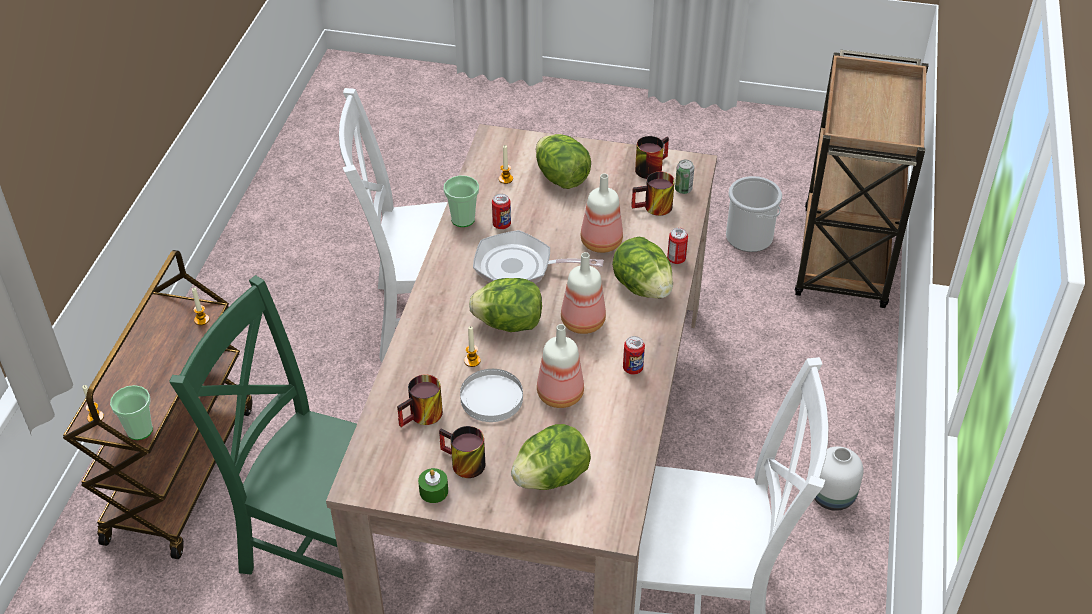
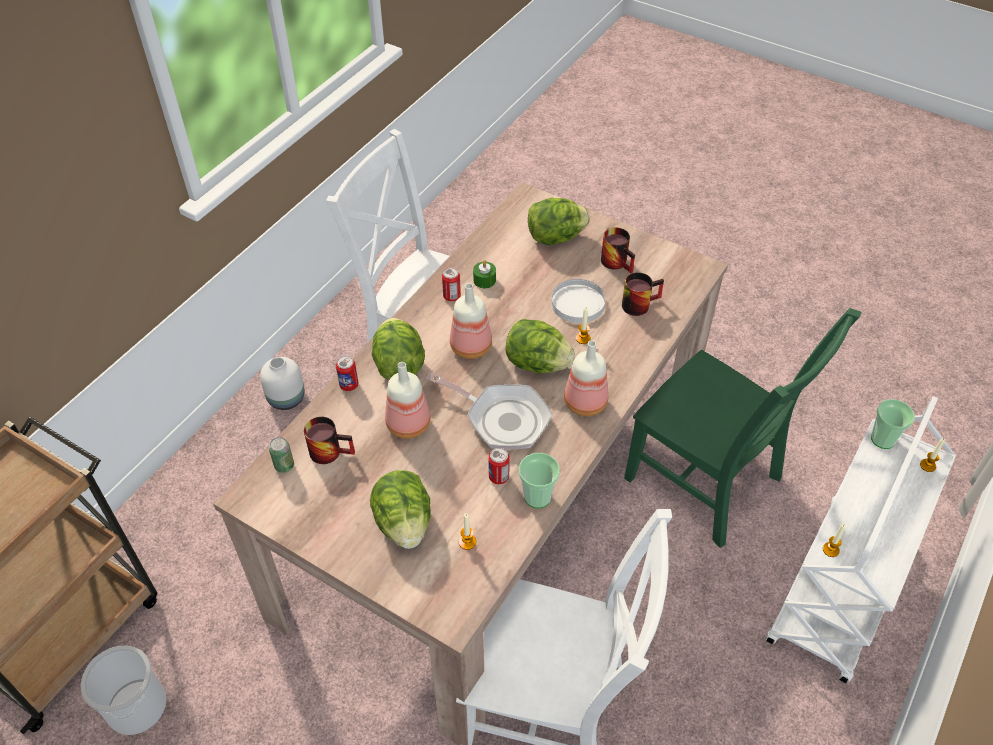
camera: 160 degrees left, 5 degrees up
brown cart [63,250,252,559] -> white cart [766,396,956,683]
green candle [418,468,448,503] -> green candle moved to [473,260,496,288]
bottle [537,324,584,408] -> bottle moved to [564,340,608,416]
mug [635,136,669,179] -> none

